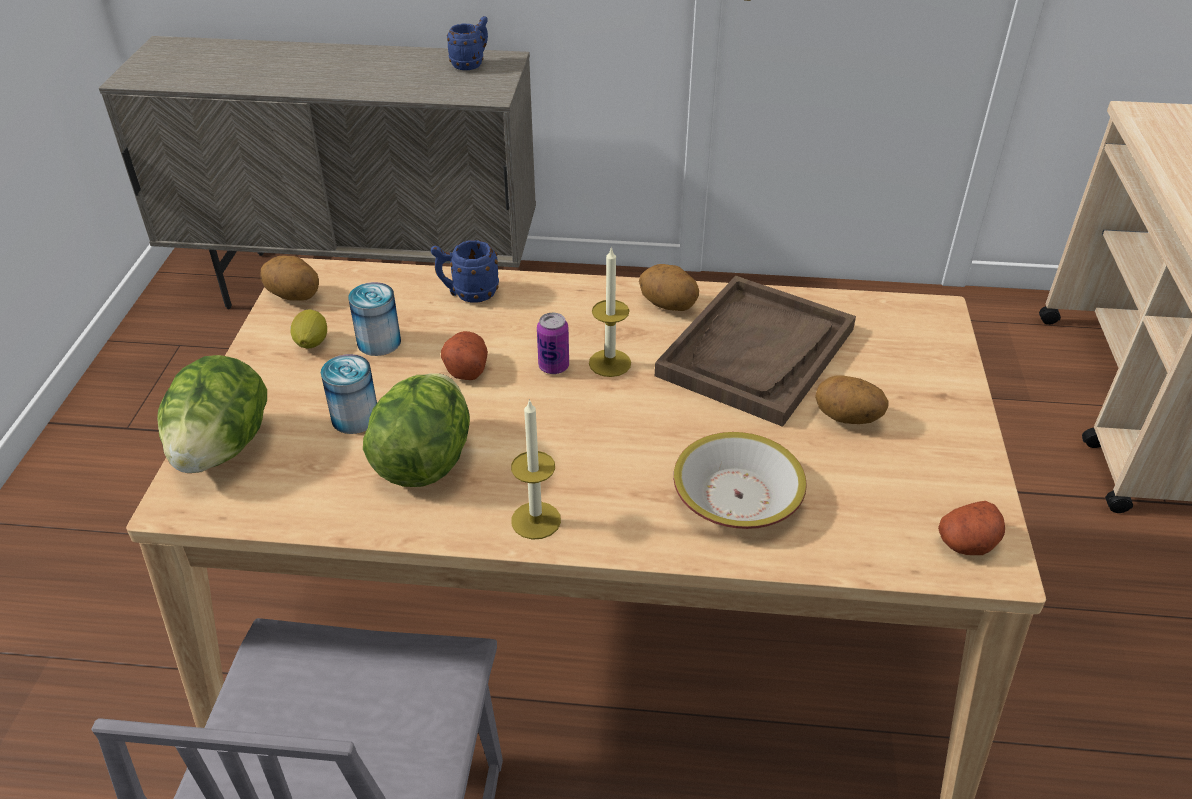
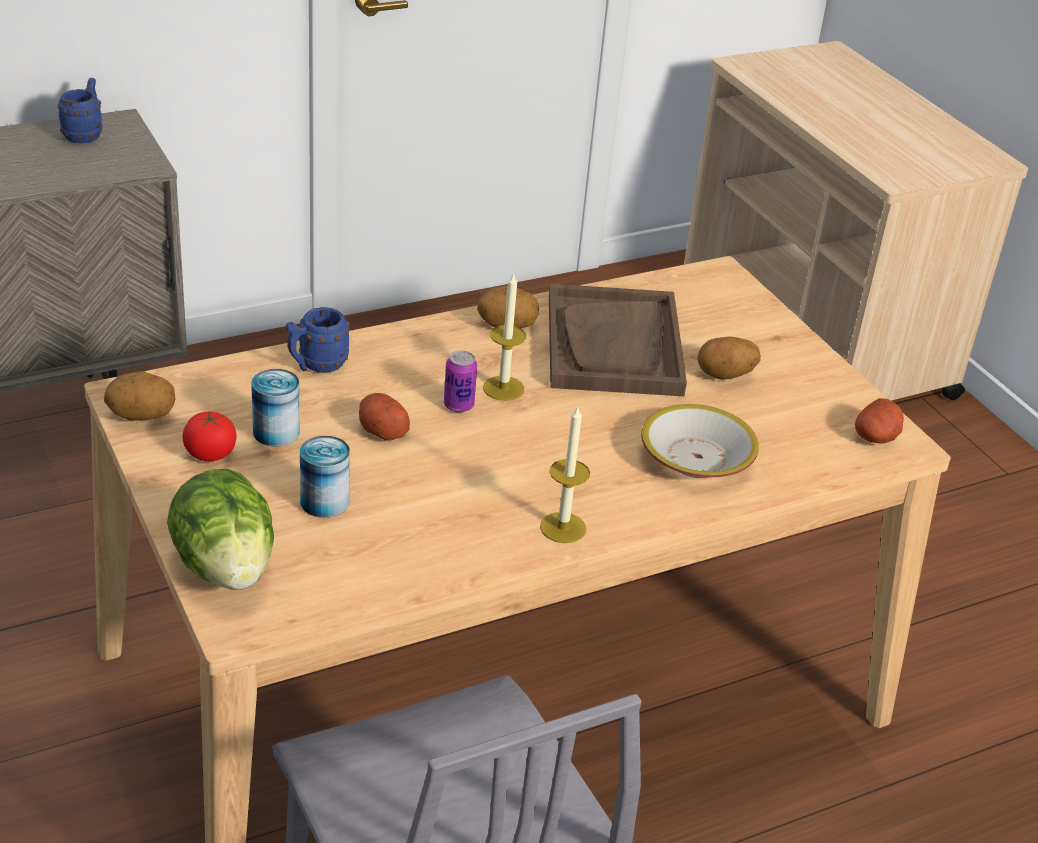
camera: 35 degrees left, 5 degrees down
lemon [290,310,327,348] -> tomato [183,412,236,462]
lettuce [363,373,470,487] -> none

